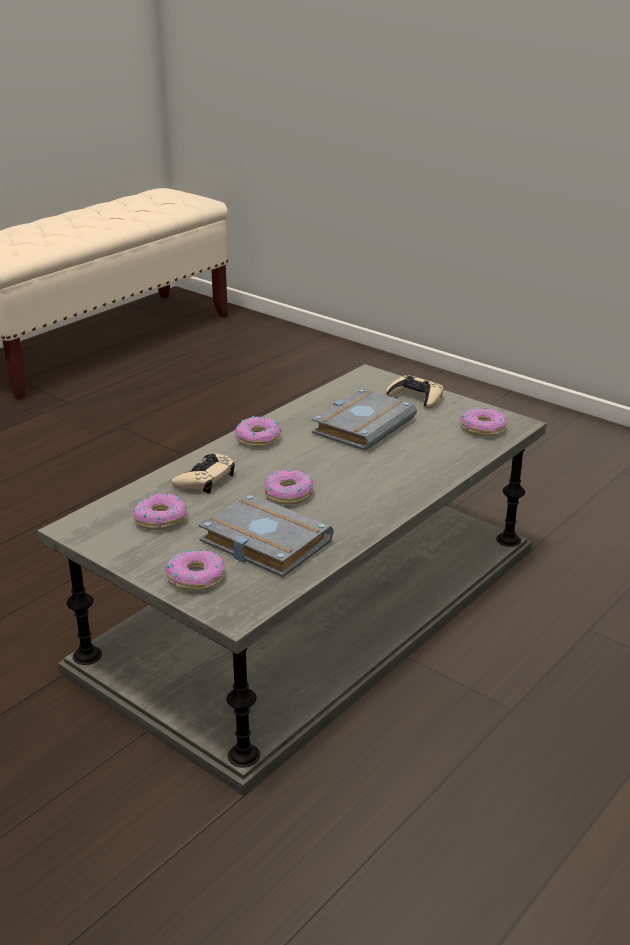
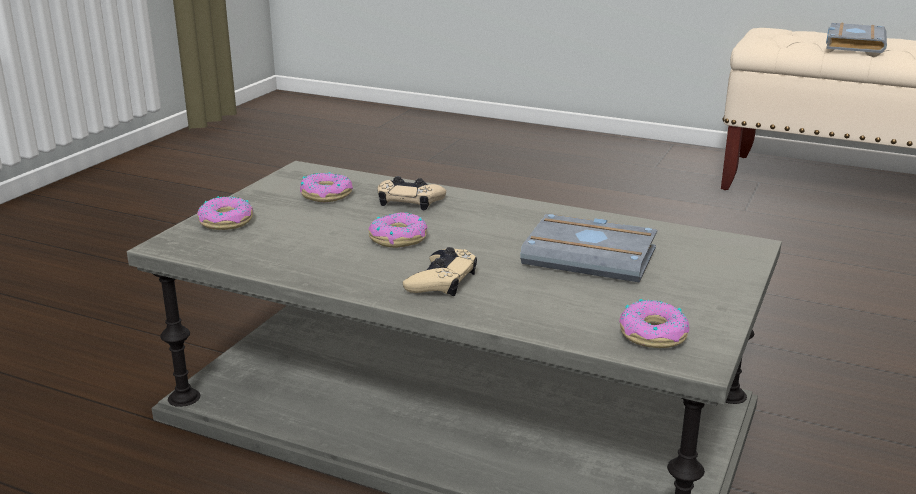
camera: 75 degrees right, 5 degrees down
grey book [199,493,333,577] -> grey book moved to [826,23,887,53]
donut [235,416,281,447] -> none
beige game controller [386,375,443,409] -> beige game controller moved to [403,247,477,296]

